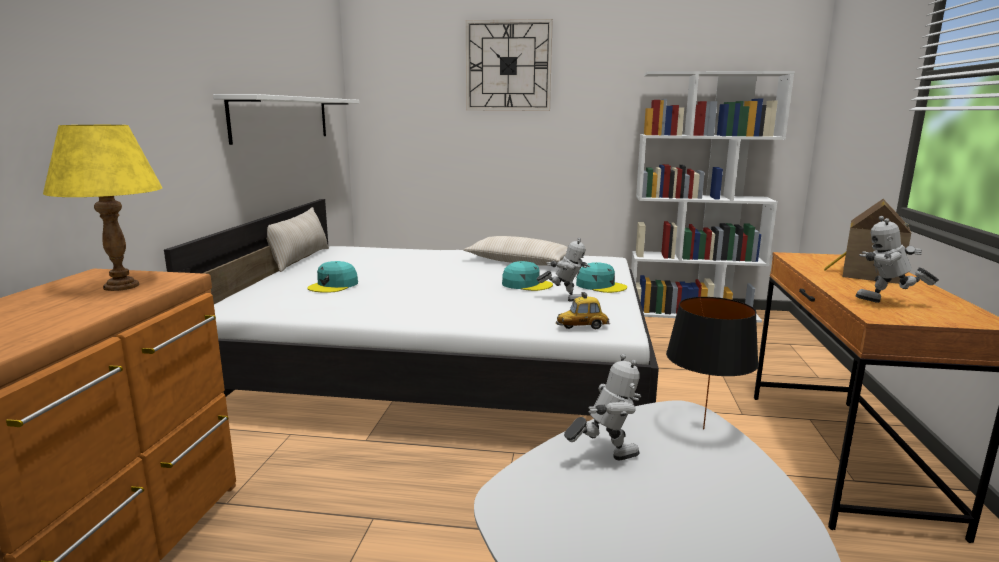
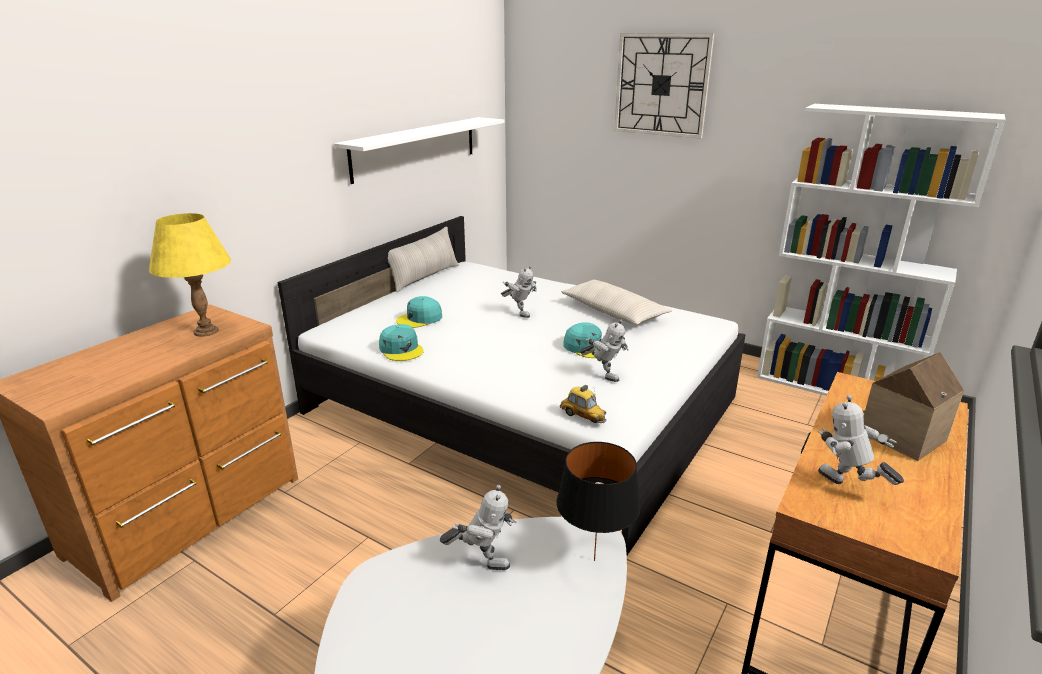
camera: 25 degrees right, 10 degrees up
toy car [556,292,610,329] -> toy car turned 150 degrees counterclockwise [560,385,606,423]
turquoise cap [576,262,627,293] -> turquoise cap moved to [379,324,424,361]
none -> toy robot [501,266,536,318]

